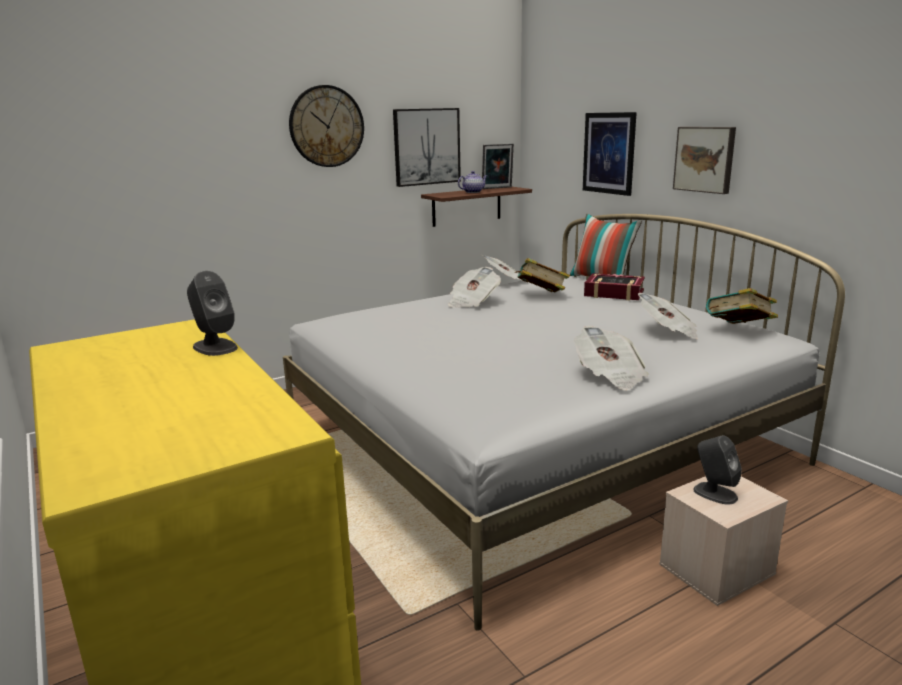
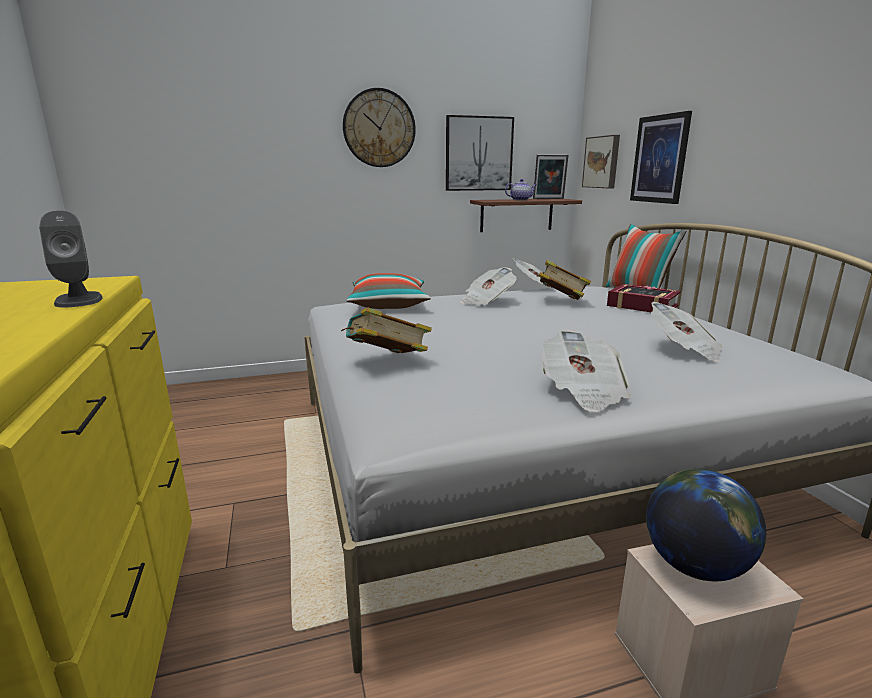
camera: 15 degrees right, 0 degrees up
picture [673,127,736,194] -> picture moved to [582,135,620,188]
grey speaker [693,435,742,505] -> globe [646,469,766,581]
book [706,288,778,324] -> book moved to [341,307,432,353]
none -> pillow [347,273,431,309]

